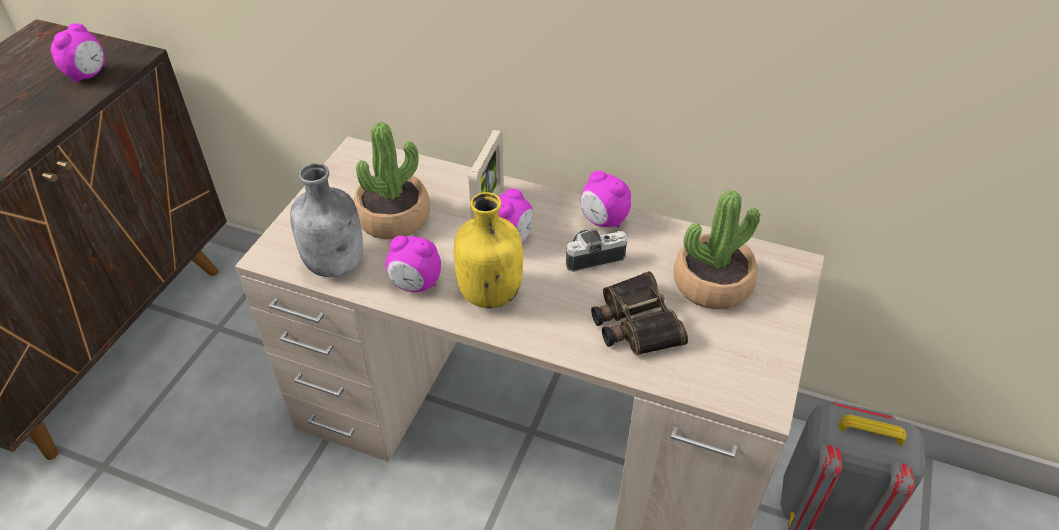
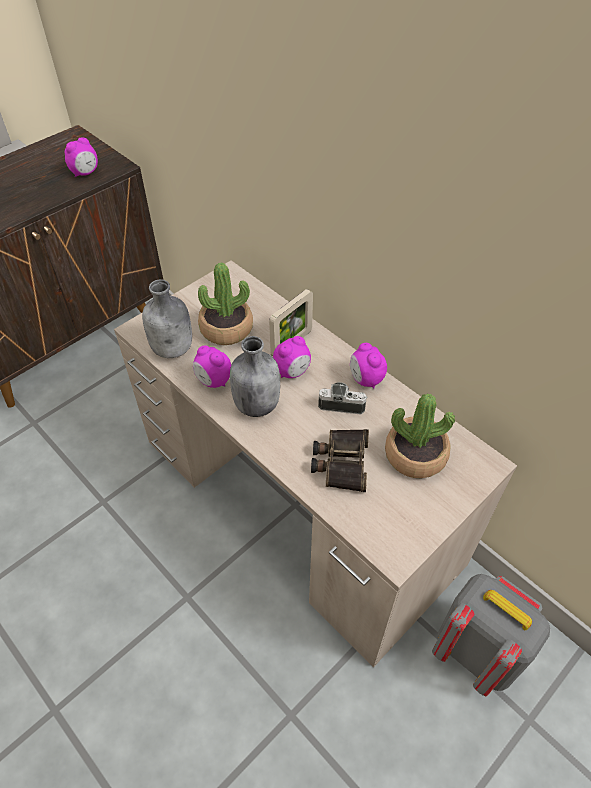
camera: 25 degrees right, 5 degrees up
yellow bottle [454,192,523,308] -> grey bottle [230,336,280,417]

